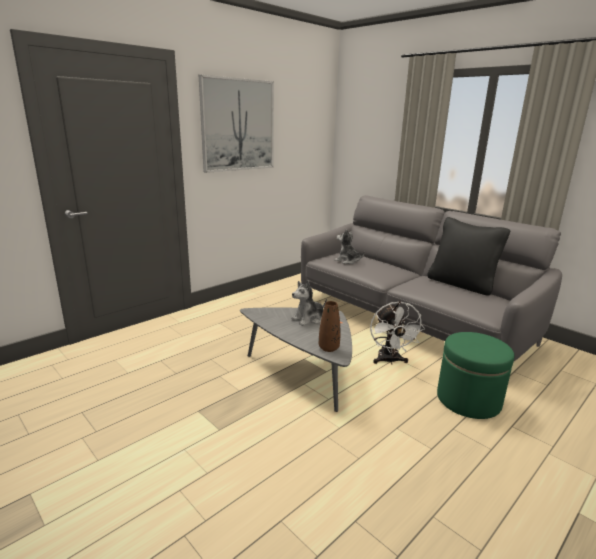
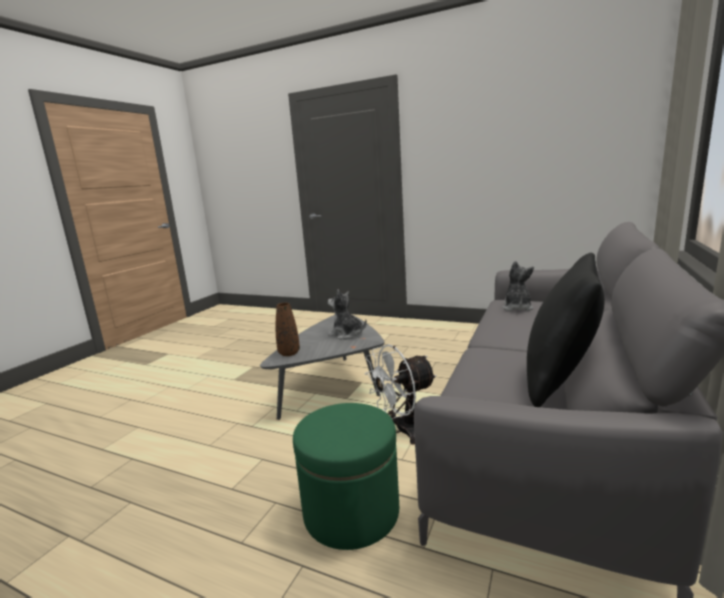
camera: 70 degrees right, 5 degrees down
picture [199,75,274,173] -> none

